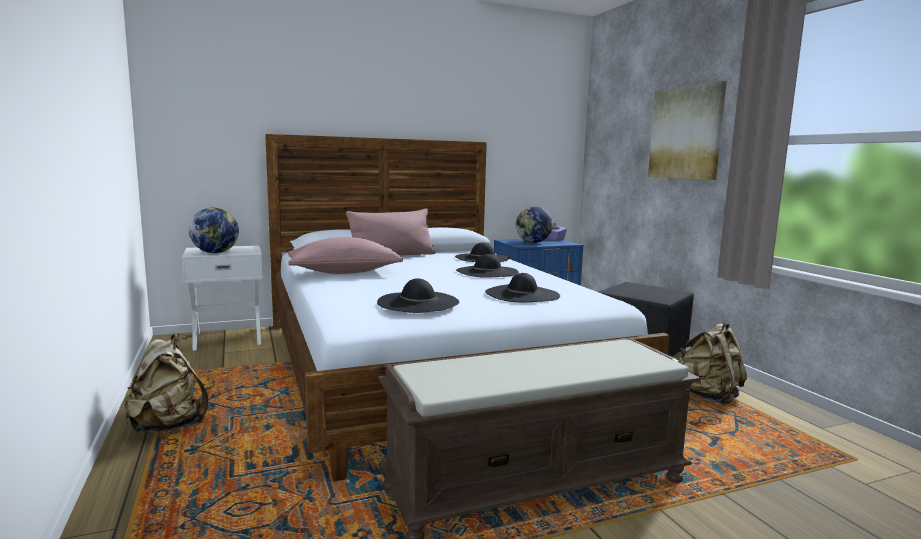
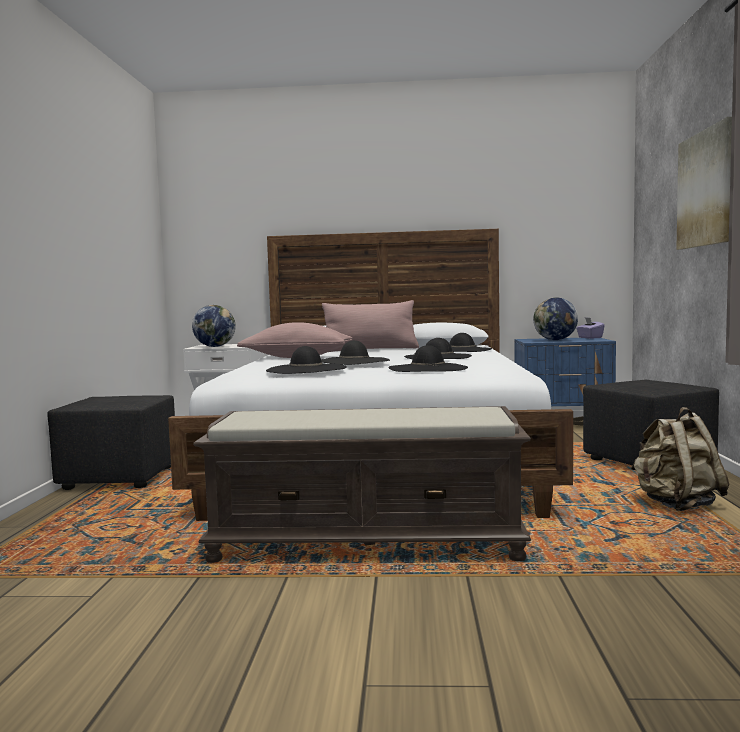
camera: 25 degrees right, 5 degrees down
beige backpack [124,334,208,433] -> black ottoman [47,395,175,490]
none -> black hat [321,340,390,365]

